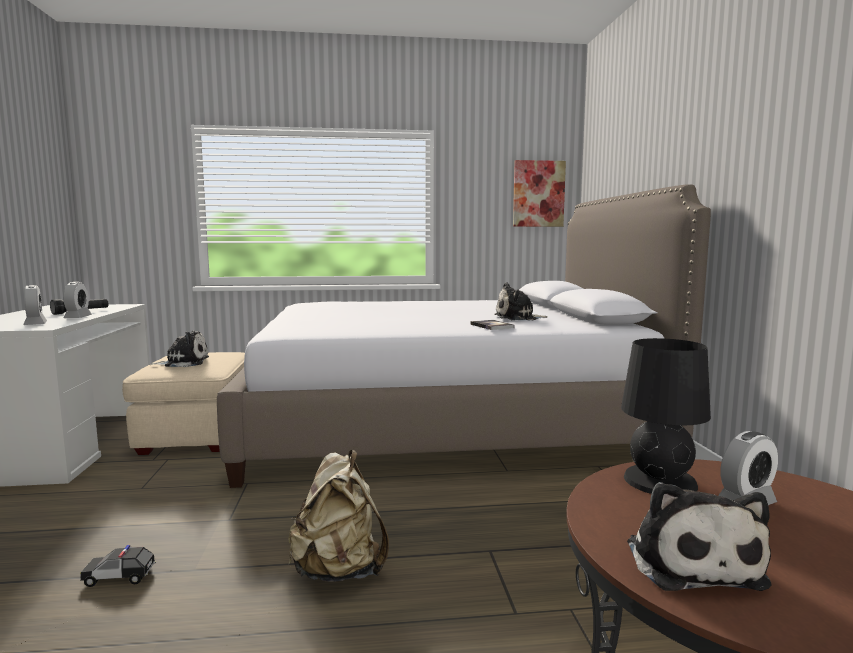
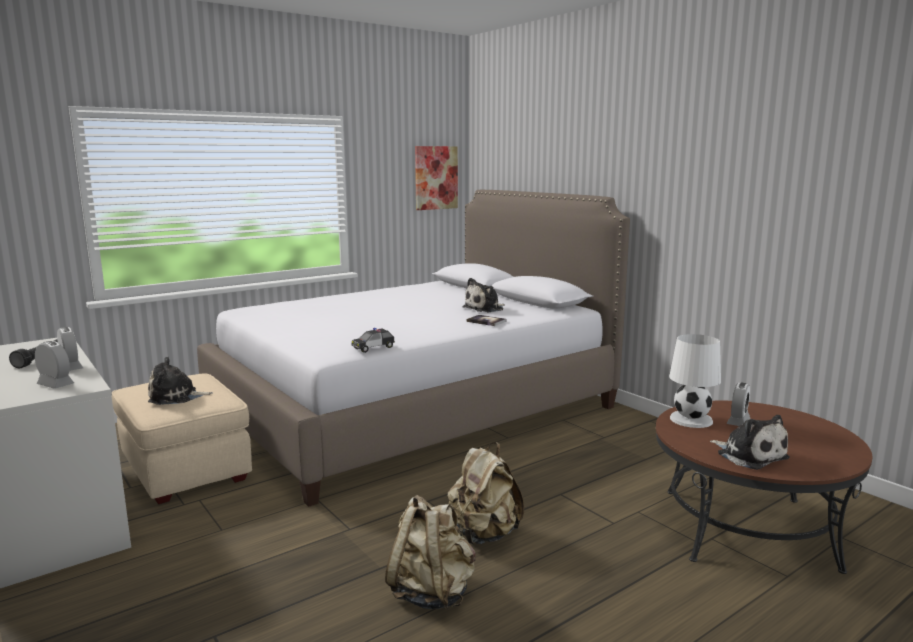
camera: 30 degrees left, 5 degrees up
toy car [80,545,156,587] -> toy car moved to [352,328,395,353]
plush toy [149,330,209,367] -> plush toy turned 150 degrees counterclockwise [148,357,213,405]
black table lamp [621,338,711,494] -> white table lamp [669,334,721,428]
none -> beige backpack [385,495,476,610]

